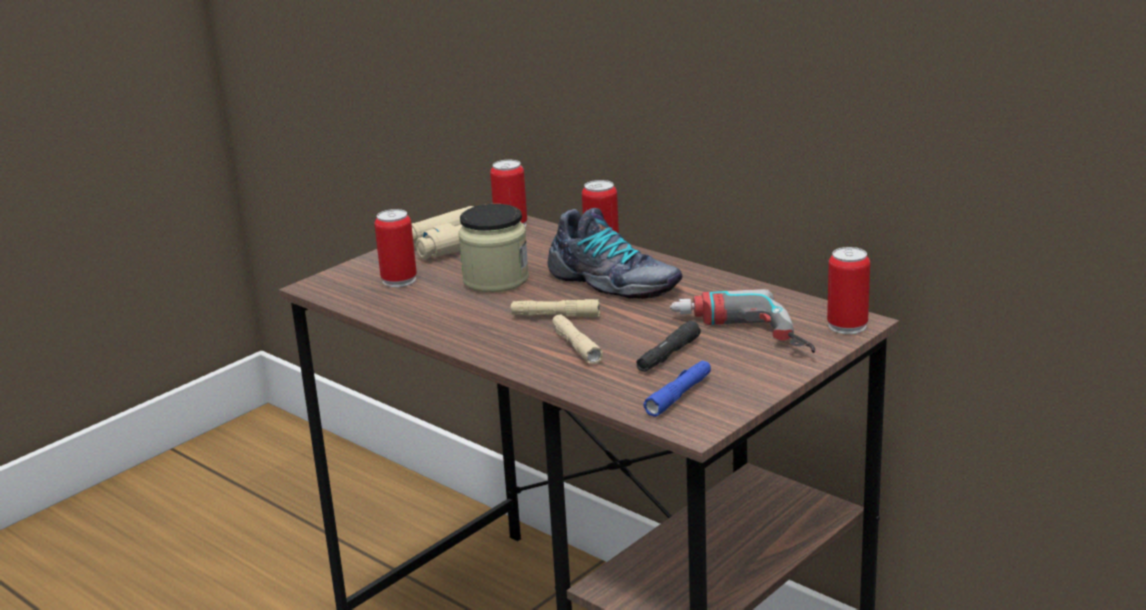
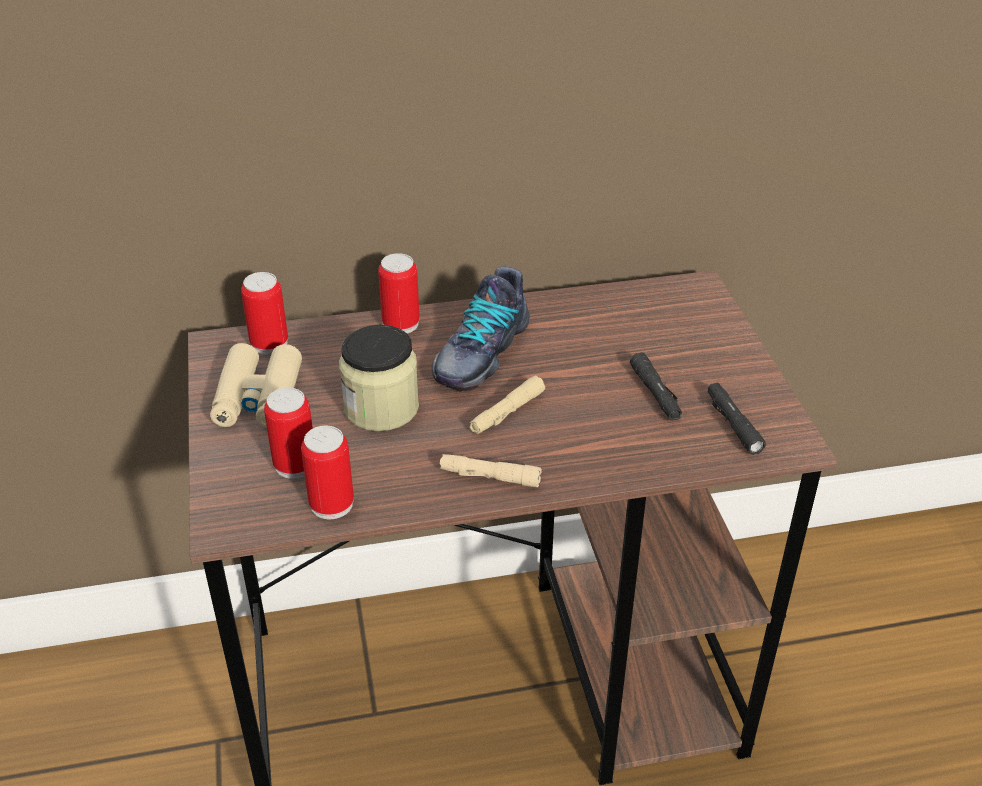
camera: 55 degrees left, 15 degrees up
shoe [547,208,682,299] -> shoe turned 135 degrees clockwise [432,266,530,392]
beige flashlight [553,315,603,365] -> beige flashlight moved to [440,454,542,487]
blue flashlight [643,361,711,417] -> black flashlight [708,383,766,455]
power drill [670,289,815,353] -> none
can [827,247,870,334] -> can moved to [301,426,354,519]

